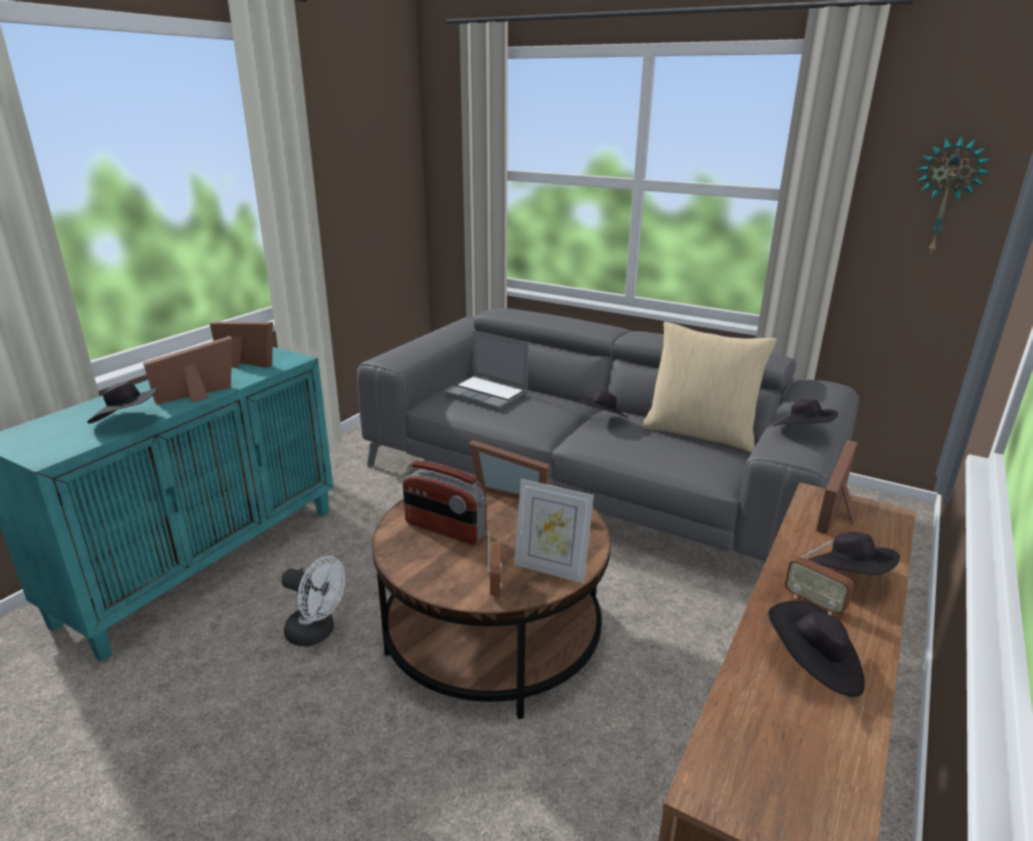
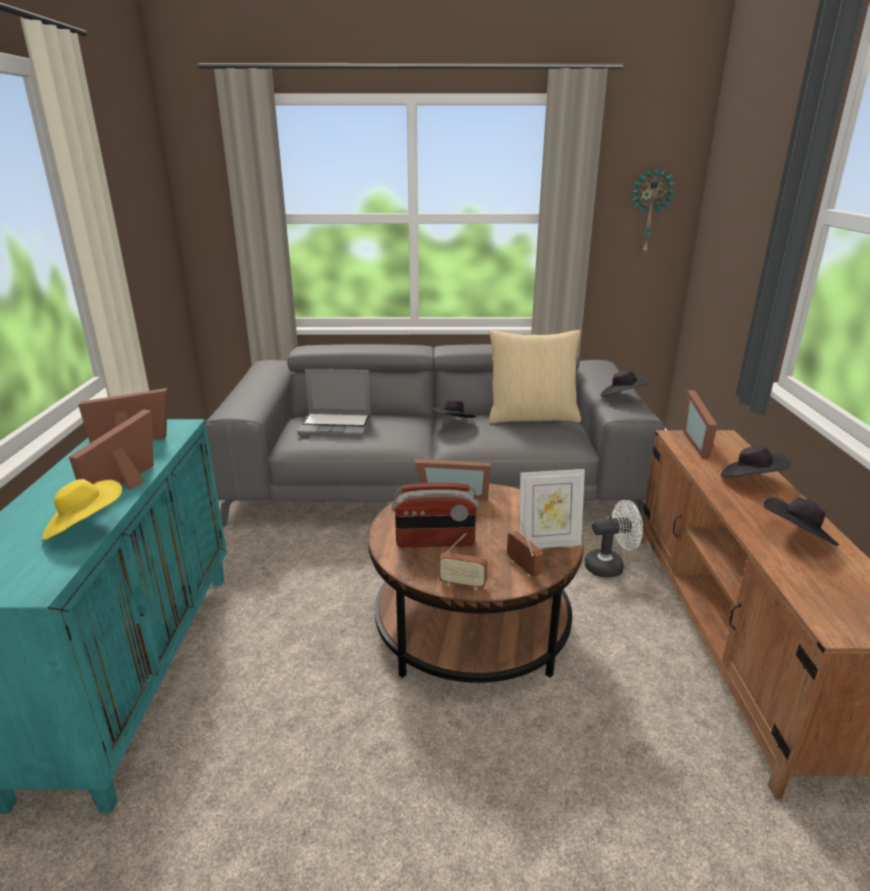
camera: 30 degrees left, 0 degrees up
black hat [87,381,158,424] -> yellow hat [42,479,122,540]
white fan [281,556,345,647] -> white fan moved to [585,500,643,578]
radio [785,540,854,615] -> radio moved to [439,533,488,590]

